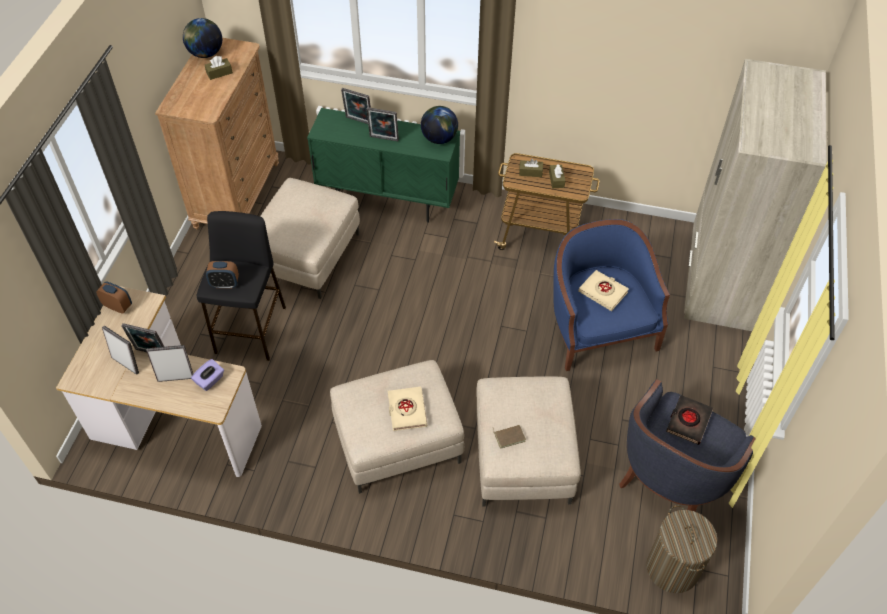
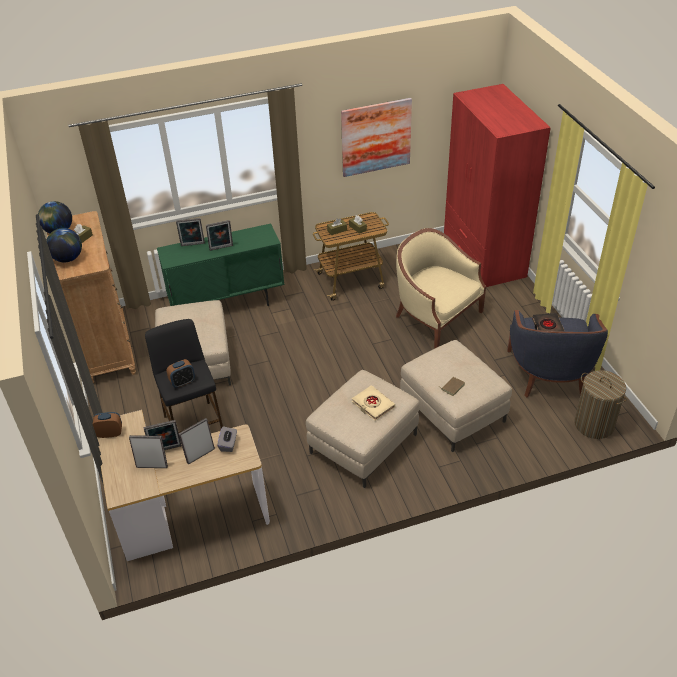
camera: 30 degrees left, 10 degrees down
purple tissue box [191,359,224,391] -> grey tissue box [217,426,237,452]
globe [421,106,458,144] -> globe moved to [46,228,82,262]
blue armchair [553,219,670,371] -> beige armchair [396,228,486,348]
beige book [578,270,629,311] -> none
beige wardrobe [684,59,827,331] -> red wardrobe [444,84,551,287]
none -> picture [341,98,412,177]

